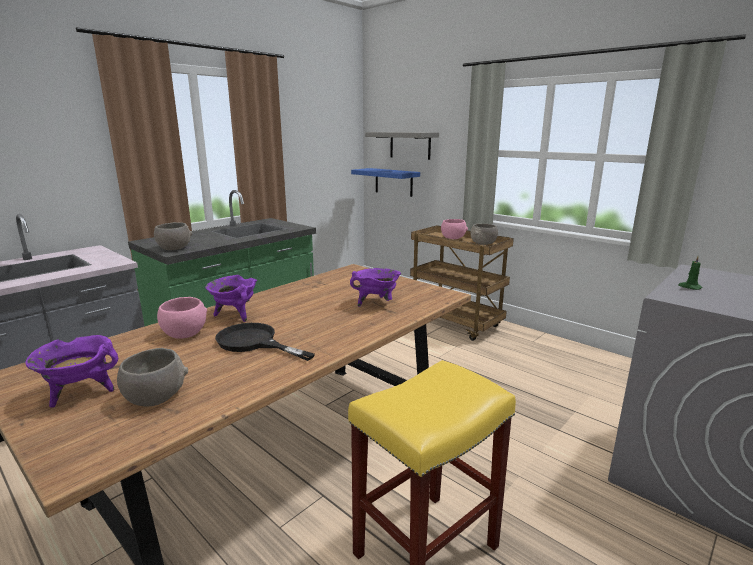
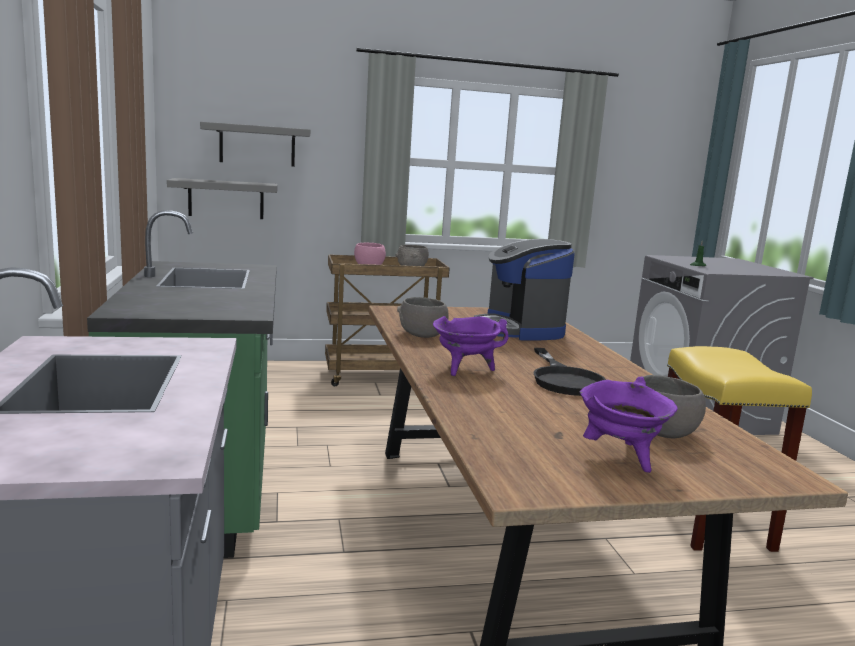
camera: 55 degrees left, 5 degrees down
grey bowl [154,222,192,250] -> grey bowl moved to [397,297,449,338]
pink bowl [157,297,207,338] -> none
black frying pan [215,323,315,361] -> black frying pan turned 75 degrees counterclockwise [533,348,606,396]
purple cooking pot [350,268,401,307] -> coffee machine [474,239,575,341]
blue shelf [351,168,420,197] -> grey shelf [167,178,277,219]

